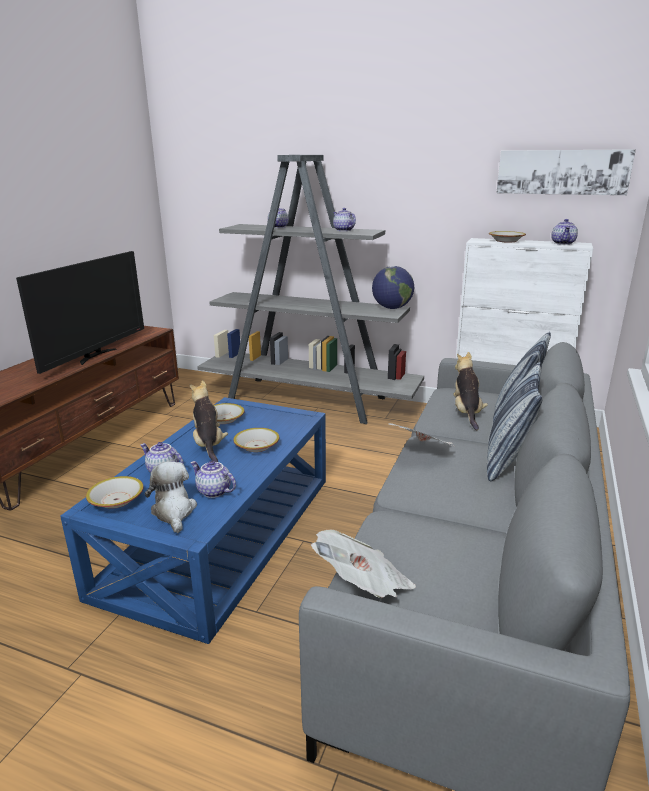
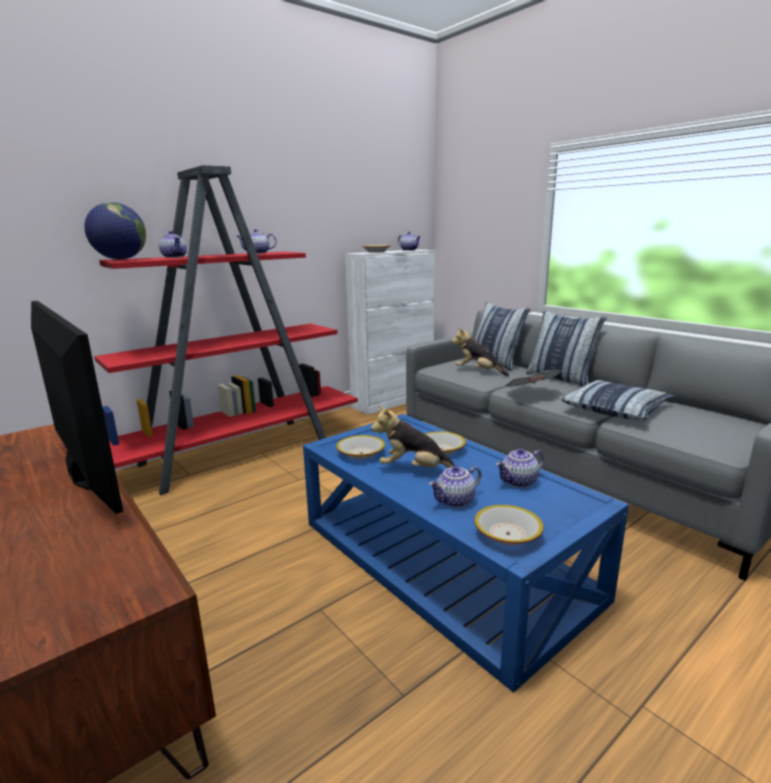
camera: 60 degrees left, 5 degrees down
plush toy [145,462,197,533] -> none
grey bookcase [197,155,424,424] -> red bookcase [94,165,358,495]
newspaper [311,529,416,598] -> none
globe [372,266,414,309] -> globe moved to [84,202,146,260]
picture [496,149,636,195] -> none
none -> pillow [562,380,674,421]

